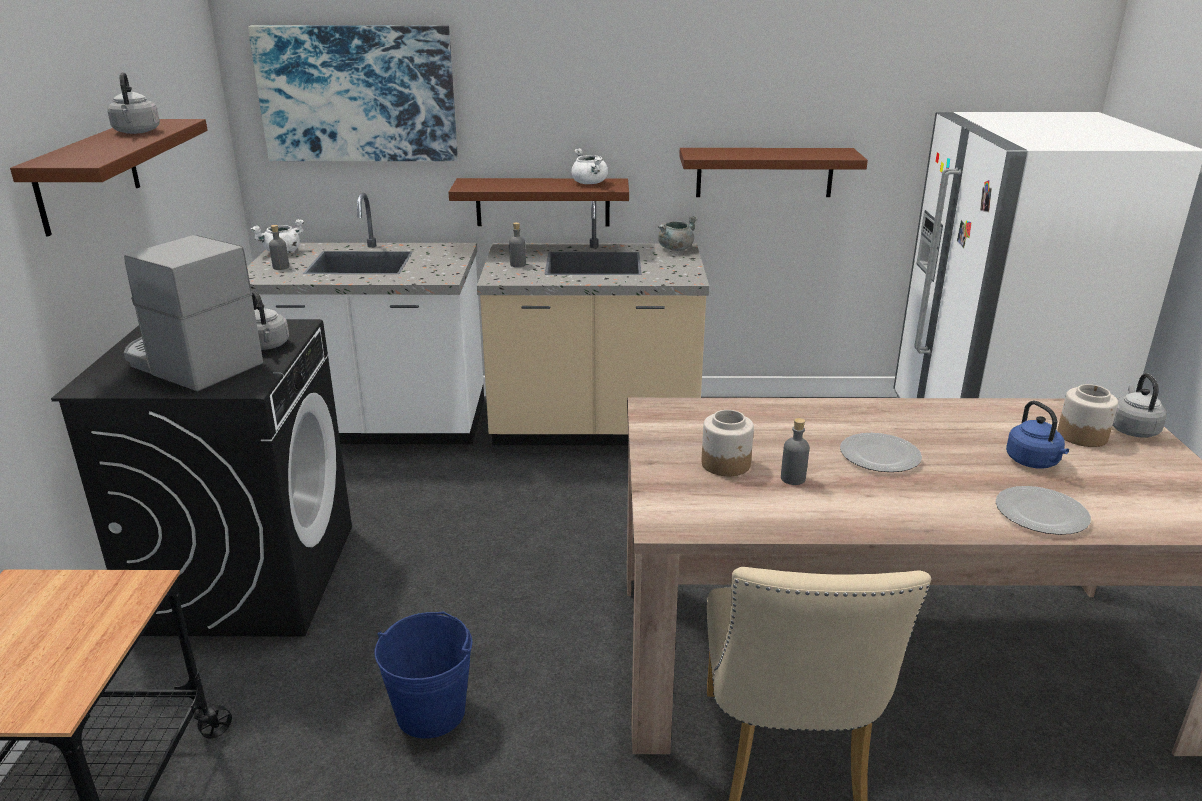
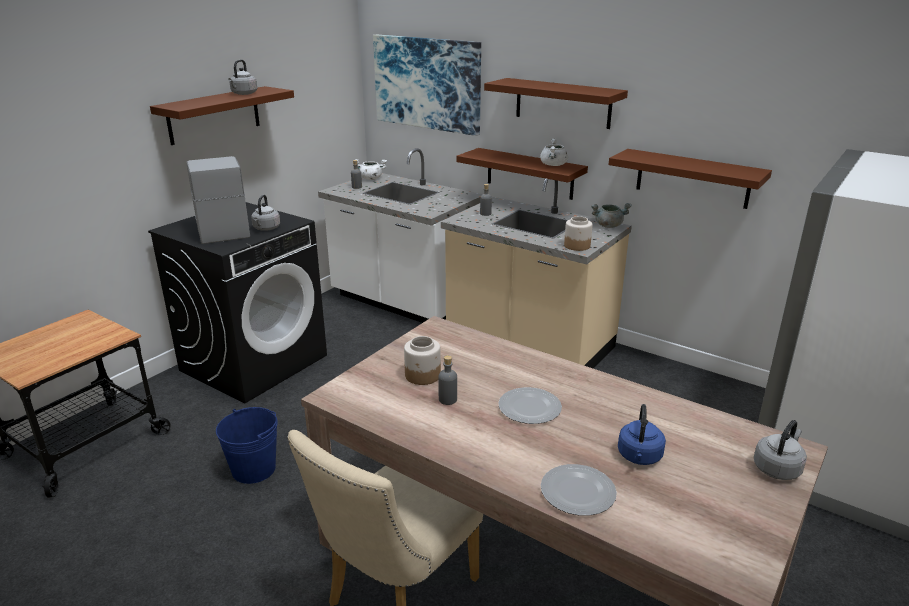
camera: 35 degrees right, 0 degrees up
jar [1057,384,1118,447] -> jar moved to [564,216,593,251]
none -> brown shelf [484,78,628,129]

